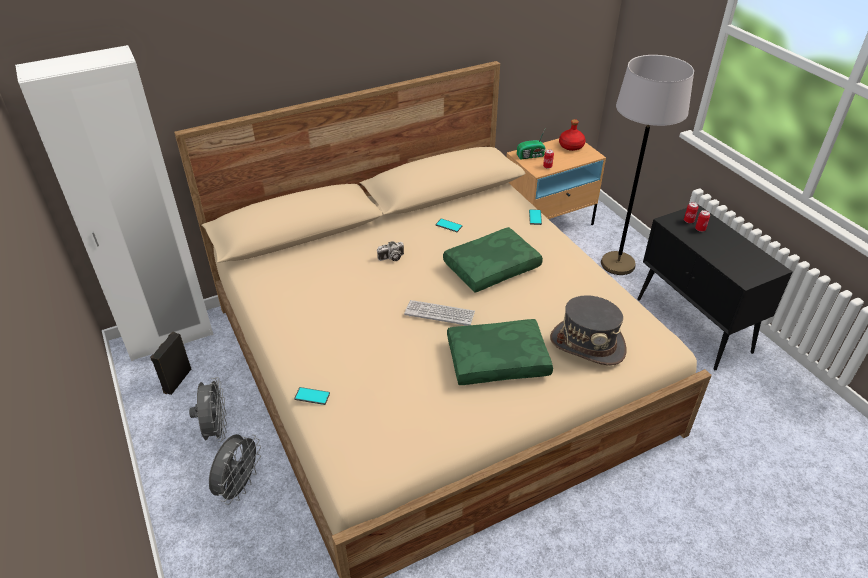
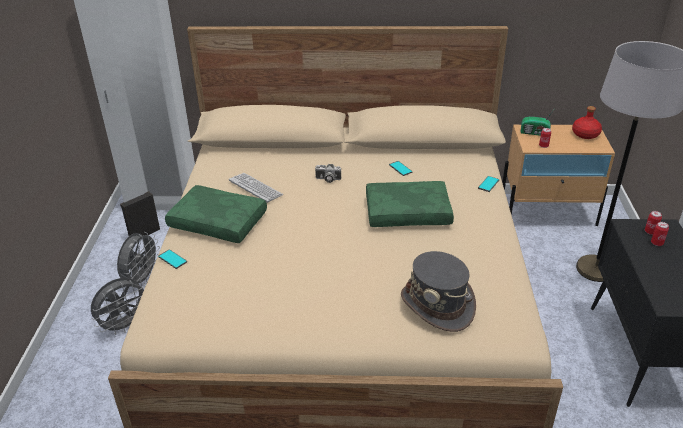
camera: 30 degrees right, 5 degrees down
keyboard [404,300,475,326] -> keyboard moved to [229,173,283,203]
green pillow [447,319,553,385] -> green pillow moved to [165,185,267,243]

